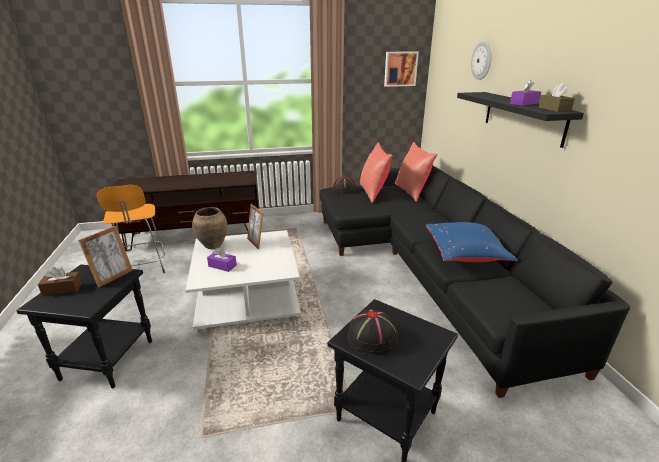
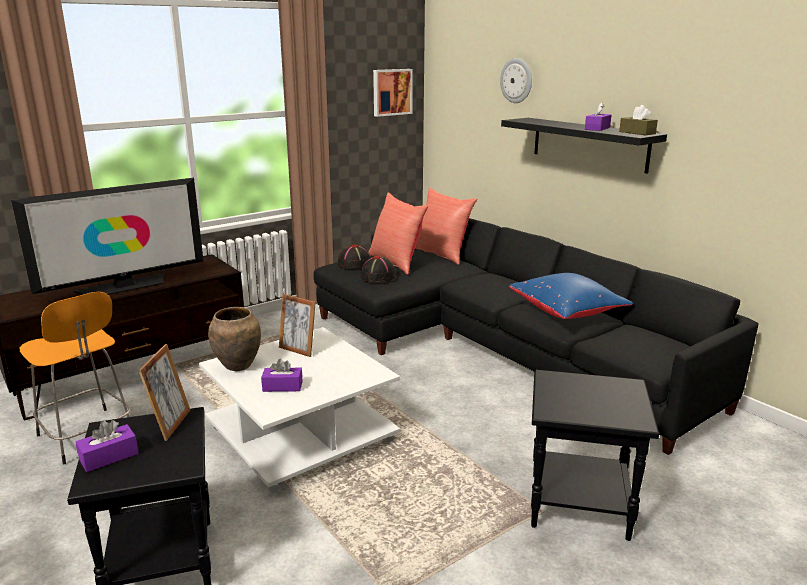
camera: 25 degrees left, 5 degrees down
brown tissue box [38,267,82,296] -> purple tissue box [76,420,139,472]
black hat [347,310,398,356] -> black hat moved to [360,256,396,282]
none -> television [11,178,204,295]

